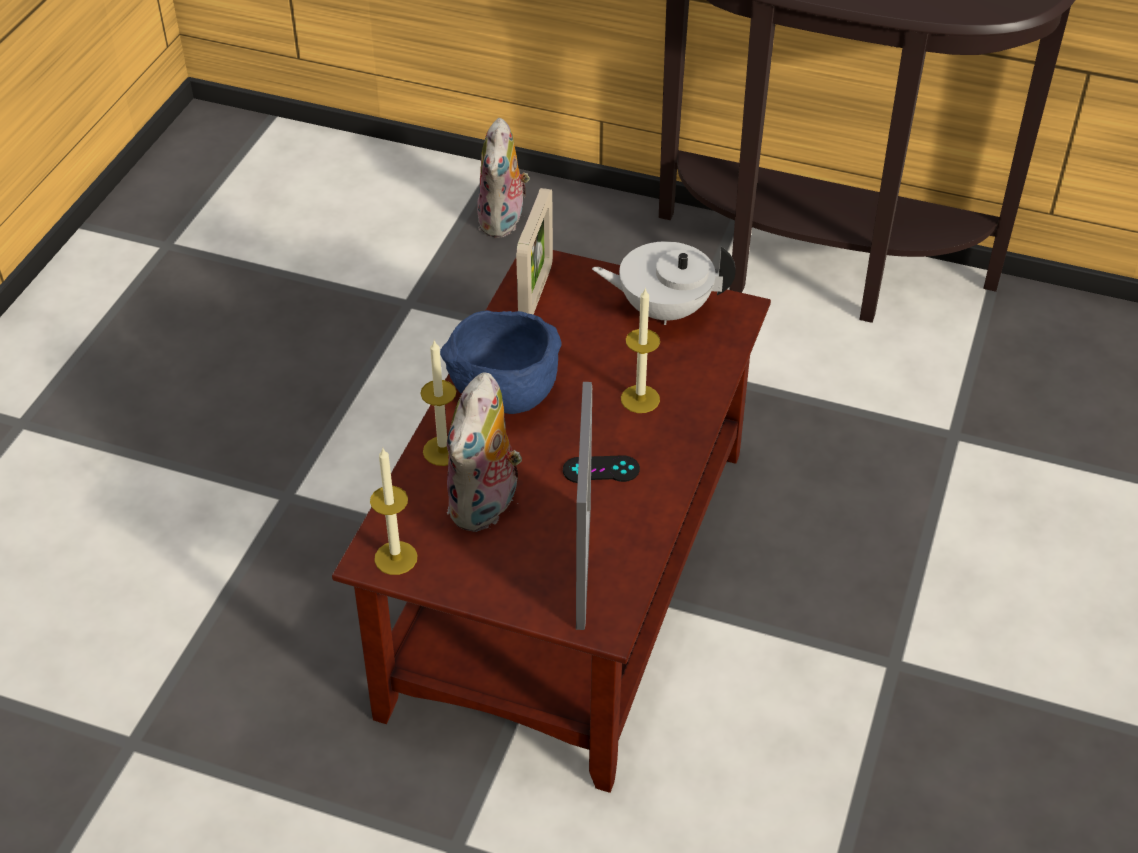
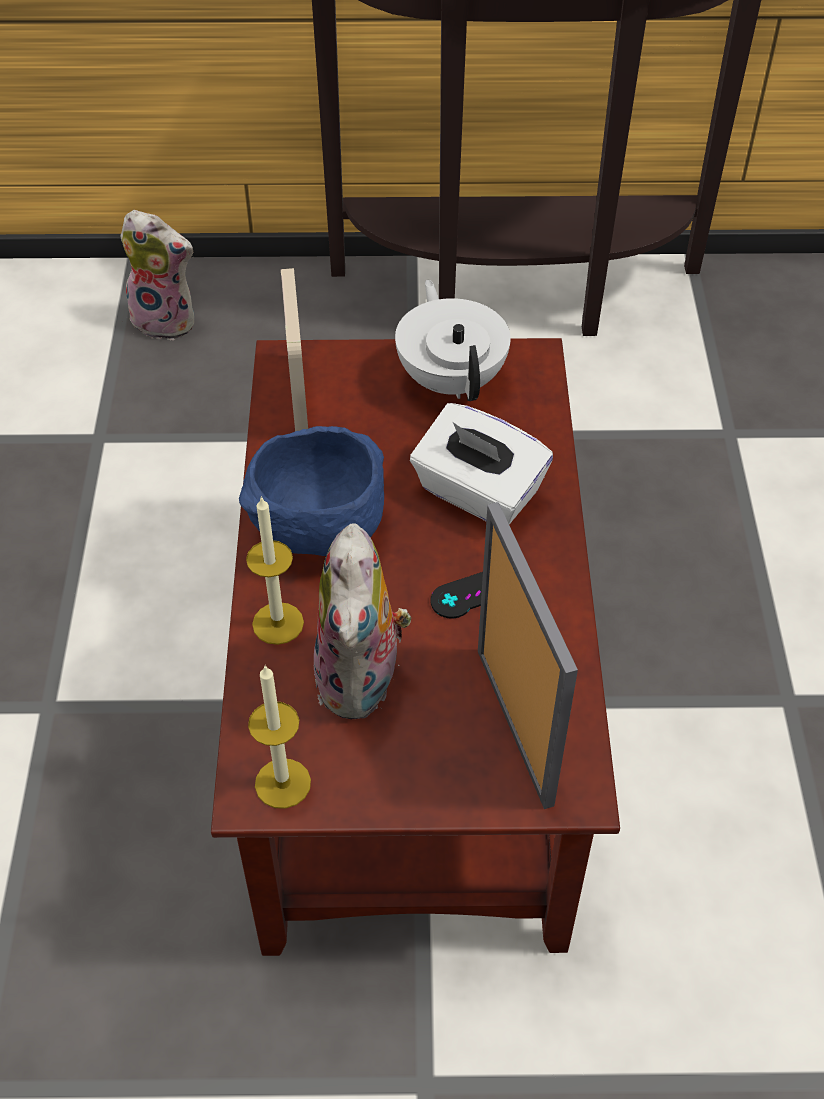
camera: 20 degrees left, 5 degrees up
plush toy [477,118,530,238] -> plush toy turned 60 degrees counterclockwise [120,210,194,340]
white teapot [592,241,736,325] -> white teapot turned 90 degrees clockwise [395,280,511,401]
candle [621,287,660,413] -> white tissue box [410,403,553,524]

